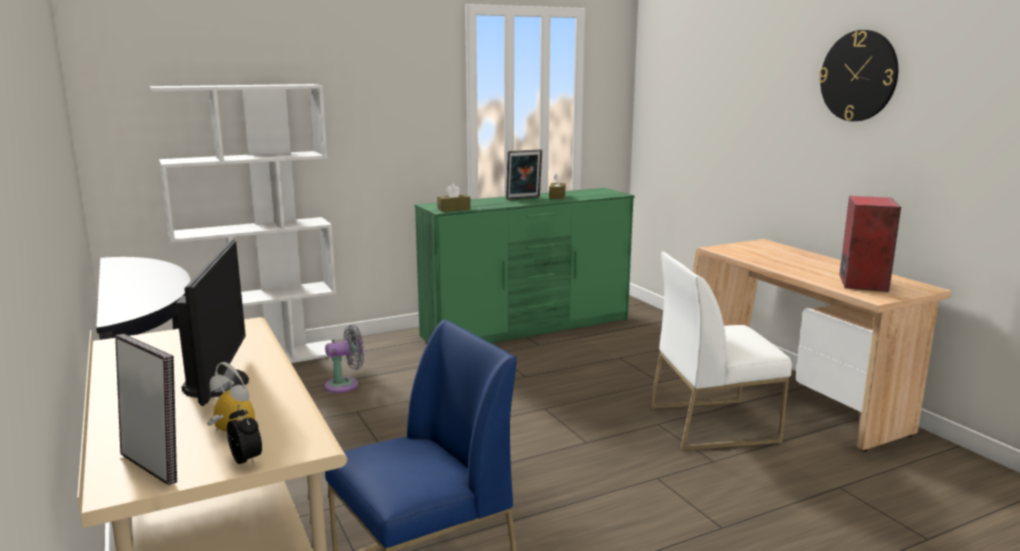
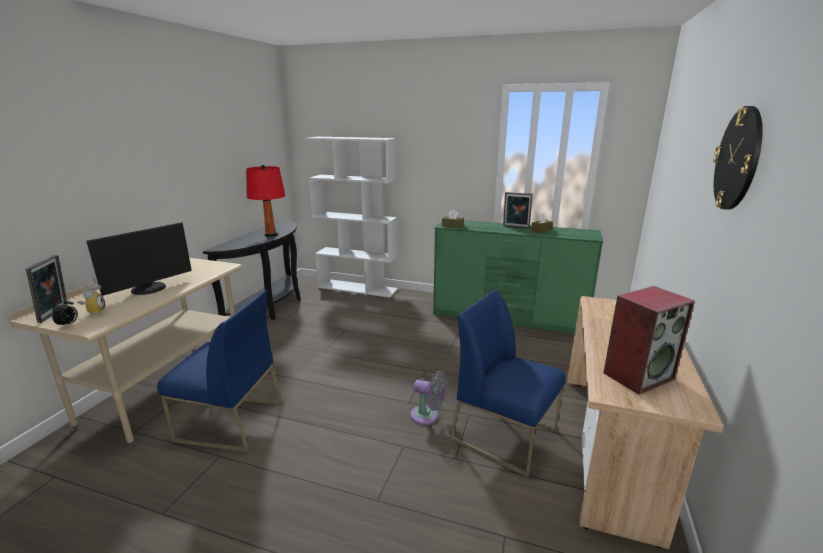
camera: 45 degrees right, 5 degrees up
grey fan [324,325,364,393] -> grey fan moved to [410,371,447,425]
white chair [649,252,792,451] -> blue chair [450,289,566,477]
none -> red table lamp [246,165,286,237]

